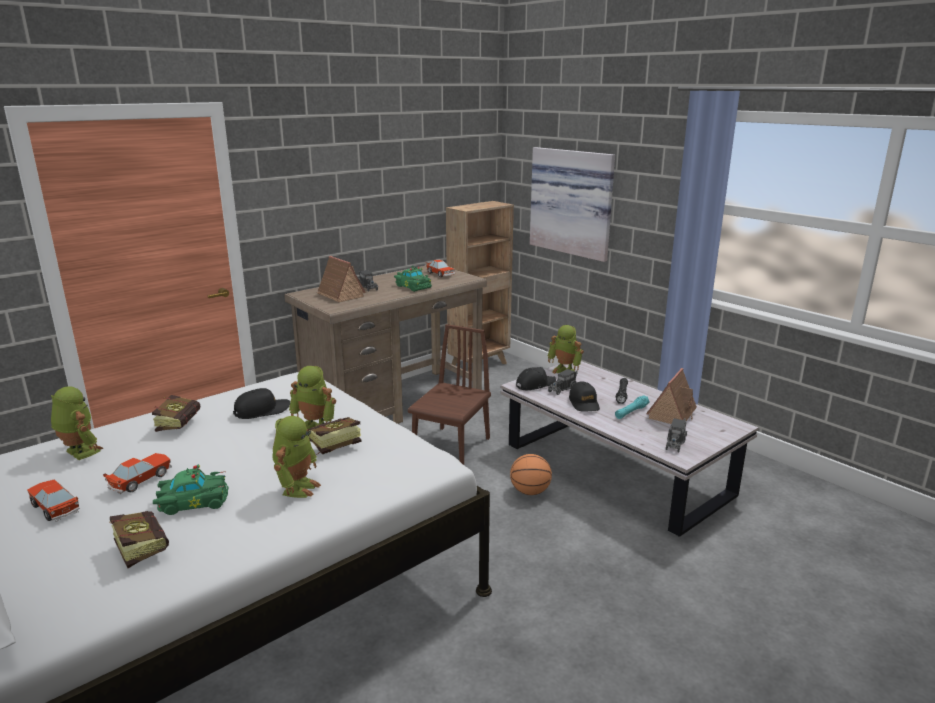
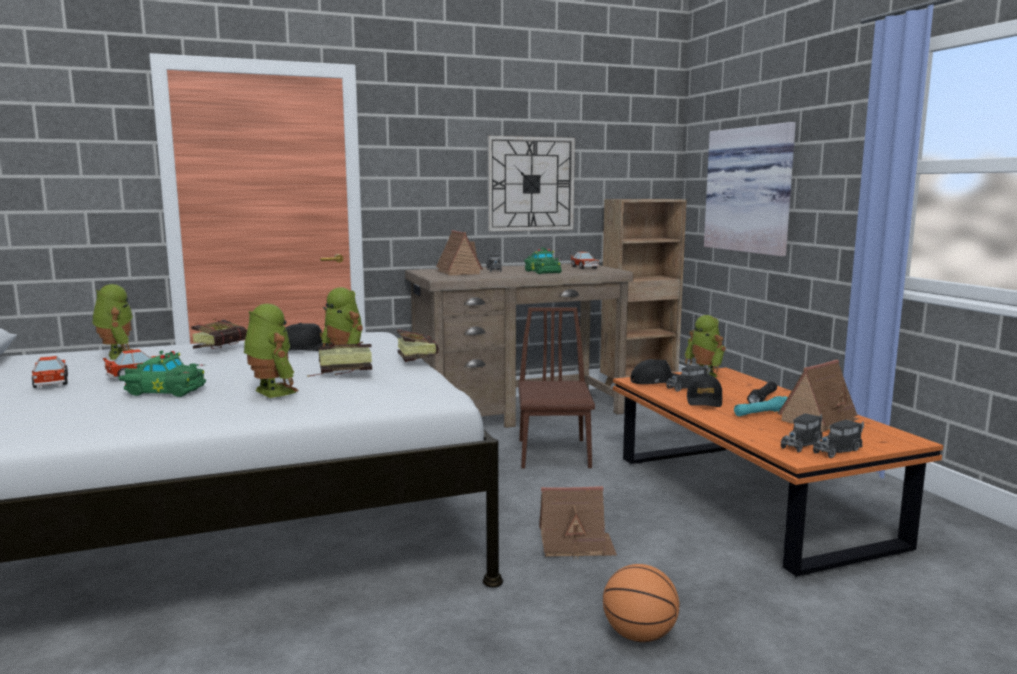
camera: 20 degrees right, 10 degrees down
book [110,511,169,568] -> book moved to [397,330,439,362]
toy robot [272,416,321,498] -> toy robot turned 75 degrees counterclockwise [244,304,299,398]
brown chair [408,324,491,465] -> brown chair turned 45 degrees counterclockwise [518,307,595,468]
white coffee table [500,361,758,537] -> orange coffee table [613,367,943,577]
basketball [510,454,552,495] -> basketball moved to [603,564,680,642]
none -> wall clock [488,136,575,231]
none -> toy house [539,486,617,557]
none -> toy truck [813,420,864,458]

